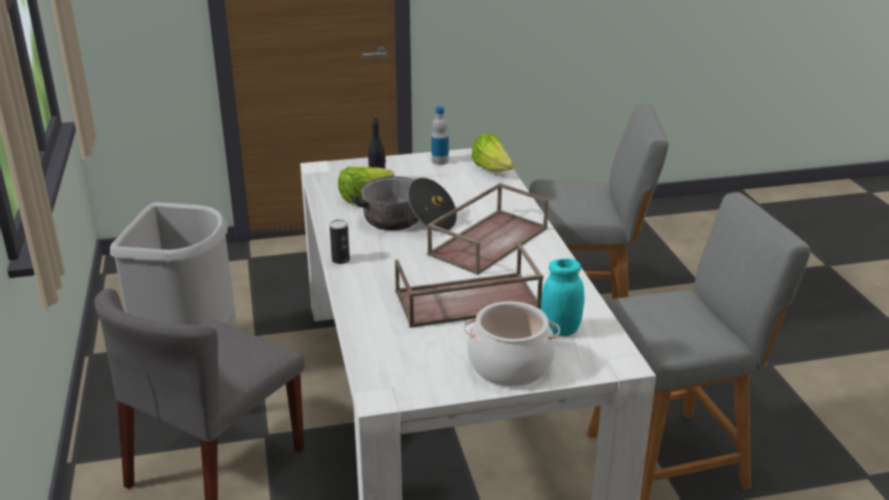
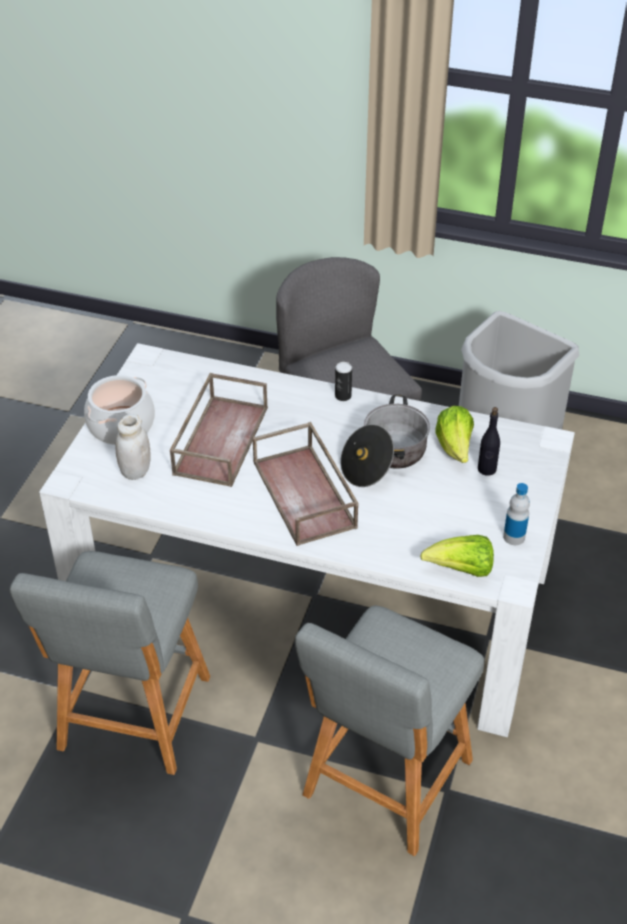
camera: 120 degrees right, 15 degrees up
turquoise jar [541,258,584,336] -> white jar [116,414,151,480]

